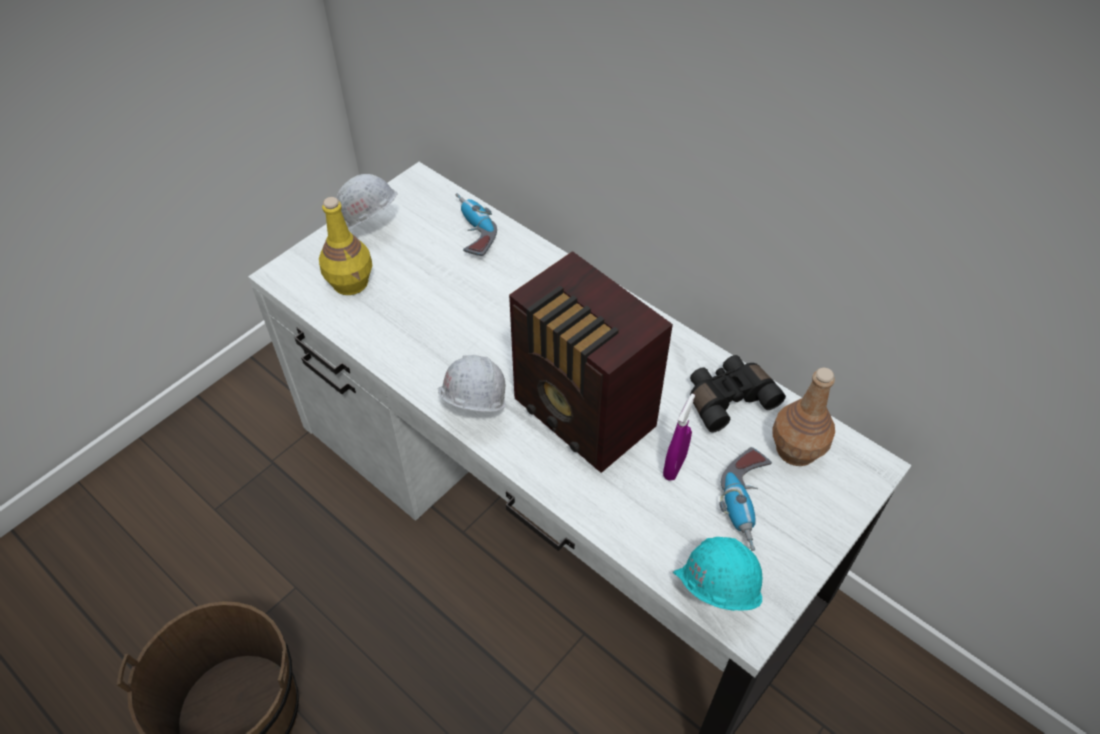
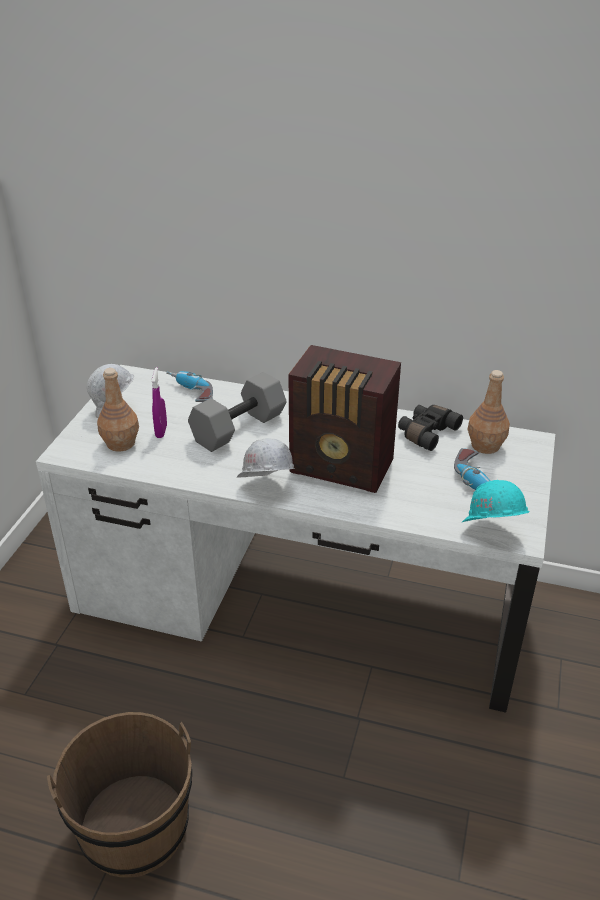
camera: 25 degrees left, 15 degrees down
yellow bottle [319,197,373,295] -> brown bottle [97,368,139,452]
purple spray bottle [663,394,695,481] -> purple spray bottle moved to [151,367,167,438]
none -> grey dumbbell [188,372,287,452]

